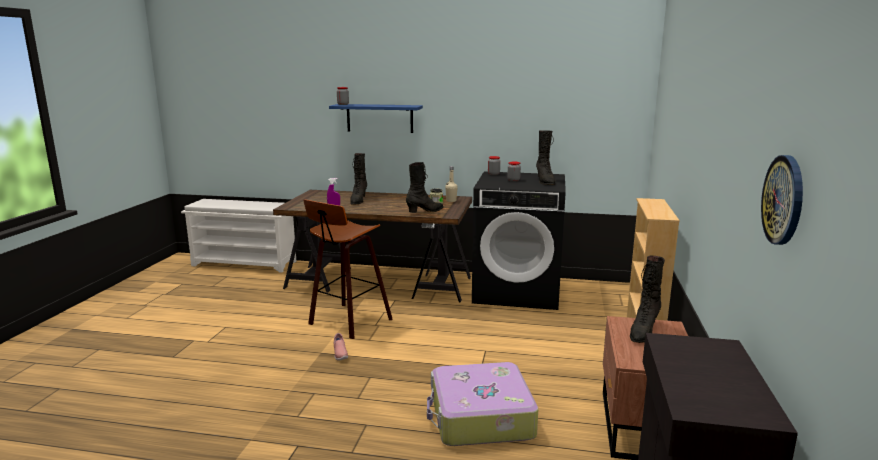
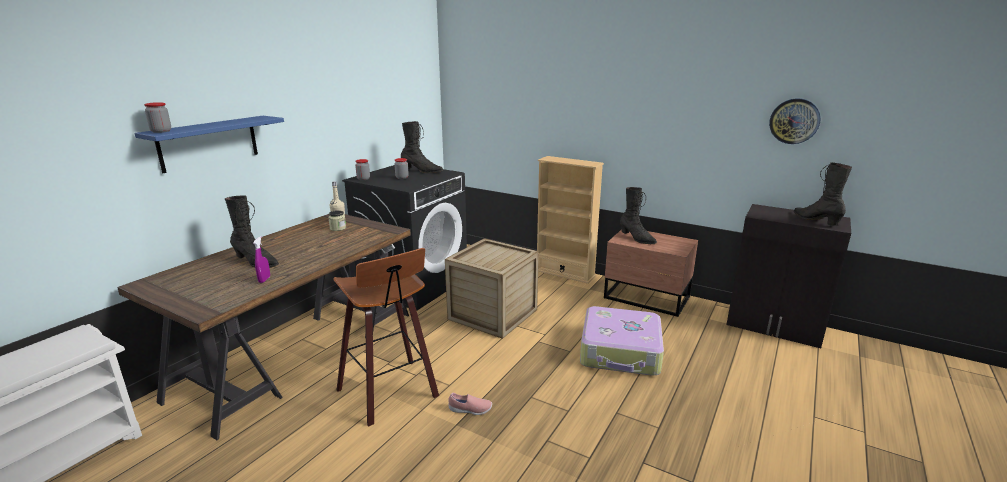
camera: 70 degrees left, 5 degrees up
black boot [406,162,444,213] -> black boot moved to [794,162,852,226]
none -> crate [445,238,539,339]

